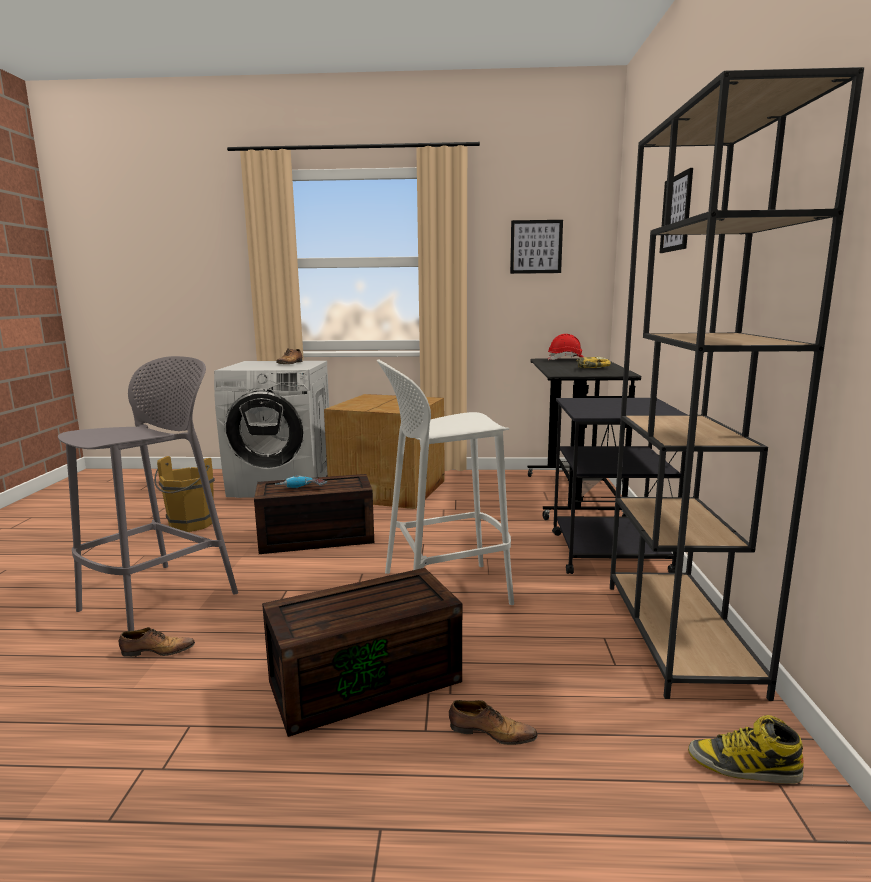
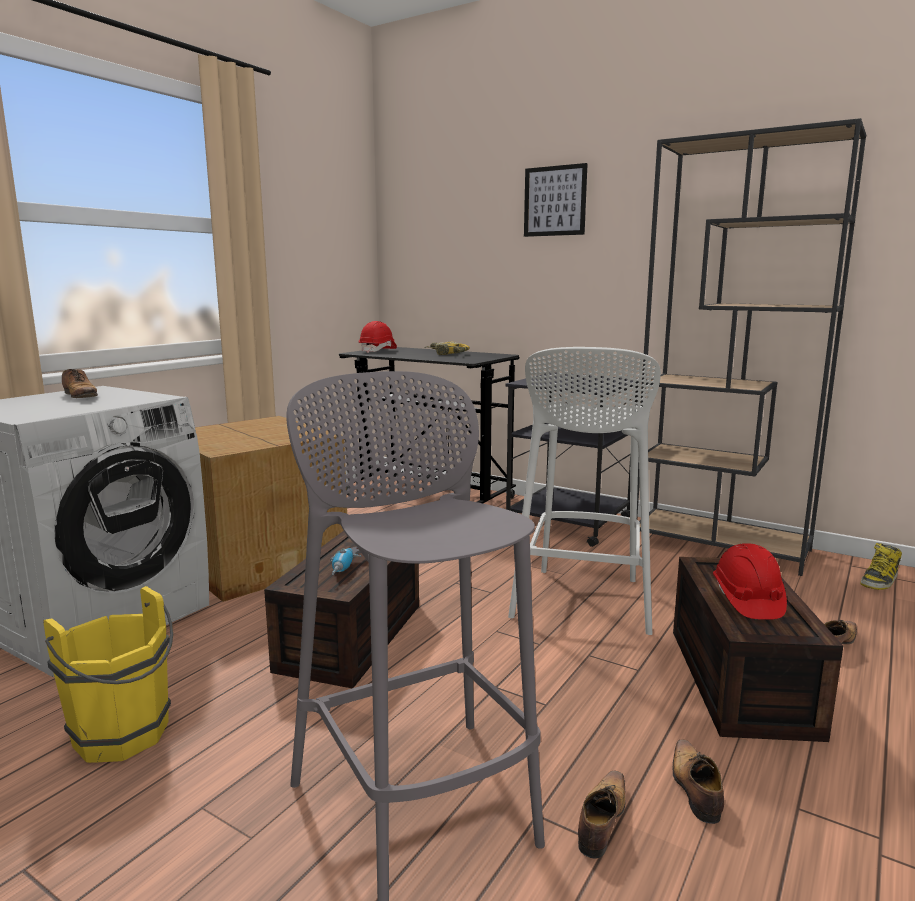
camera: 60 degrees left, 0 degrees up
brown bucket [154,456,215,532] -> yellow bucket [43,586,173,763]
picture [510,220,563,274] -> none
none -> shoe [673,740,724,824]
none -> red hard hat [713,543,787,620]

